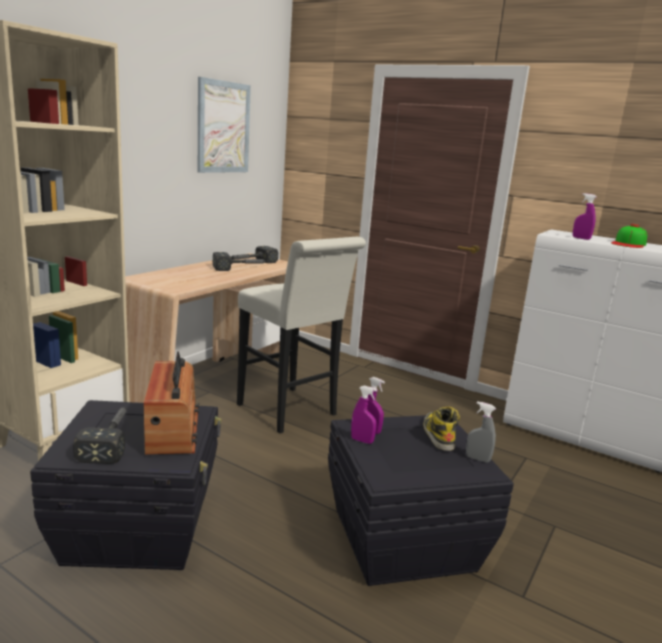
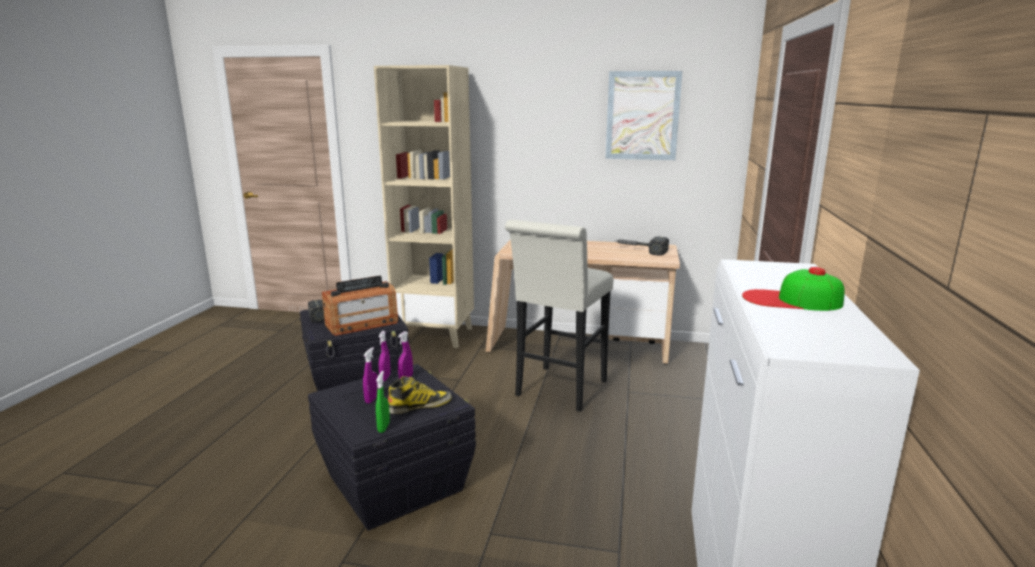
camera: 70 degrees right, 0 degrees up
hammer [213,252,268,271] -> none
grey spray bottle [466,401,496,463] -> green spray bottle [376,371,390,433]
purple spray bottle [573,193,596,240] -> purple spray bottle moved to [363,347,378,404]

